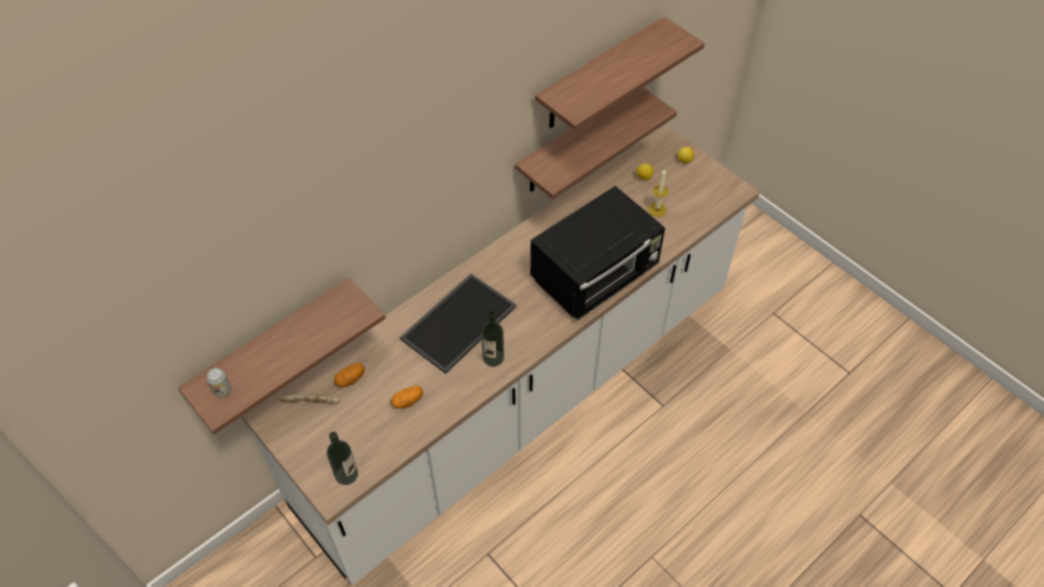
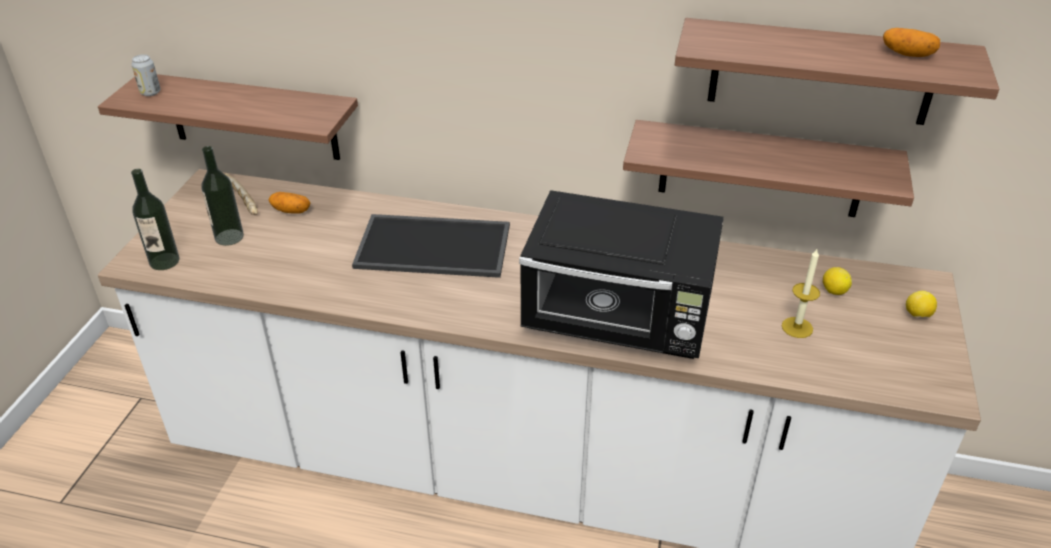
camera: 55 degrees right, 15 degrees down
potato [391,386,423,409] -> potato moved to [883,28,940,57]
bottle [481,311,504,367] -> bottle moved to [201,146,244,246]

